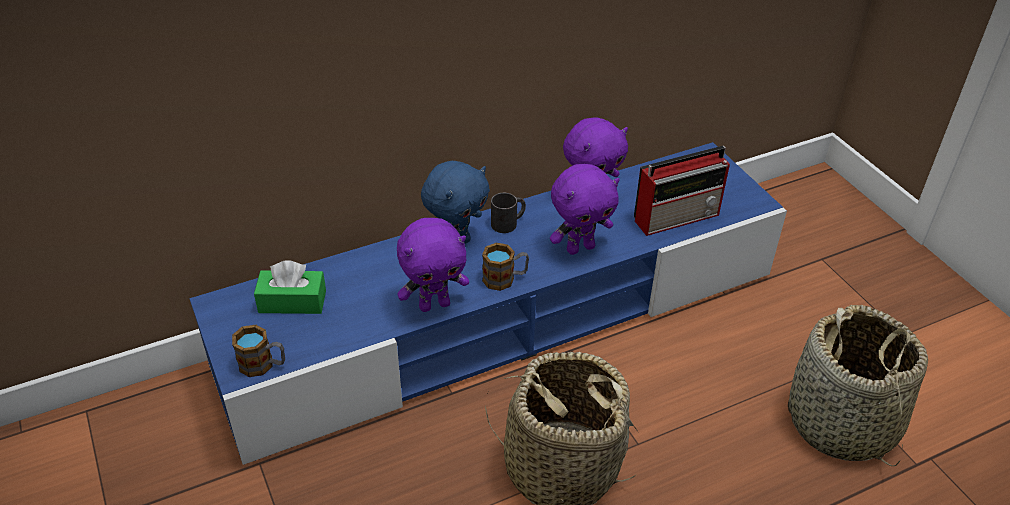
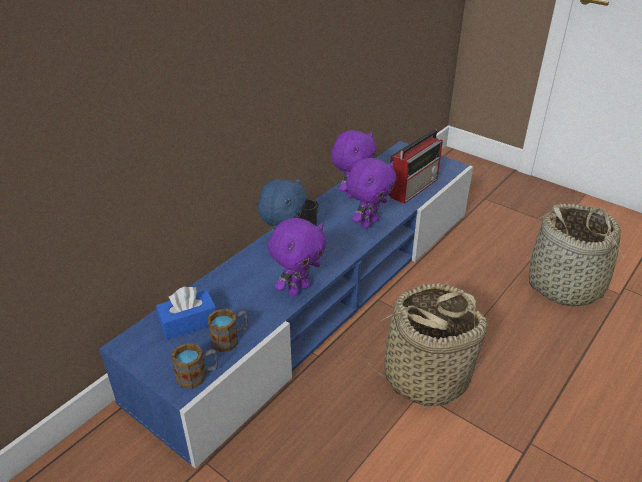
camera: 25 degrees left, 5 degrees down
green tissue box [254,260,326,314] -> blue tissue box [156,287,216,339]
mug [482,243,529,291] -> mug moved to [208,309,248,352]

